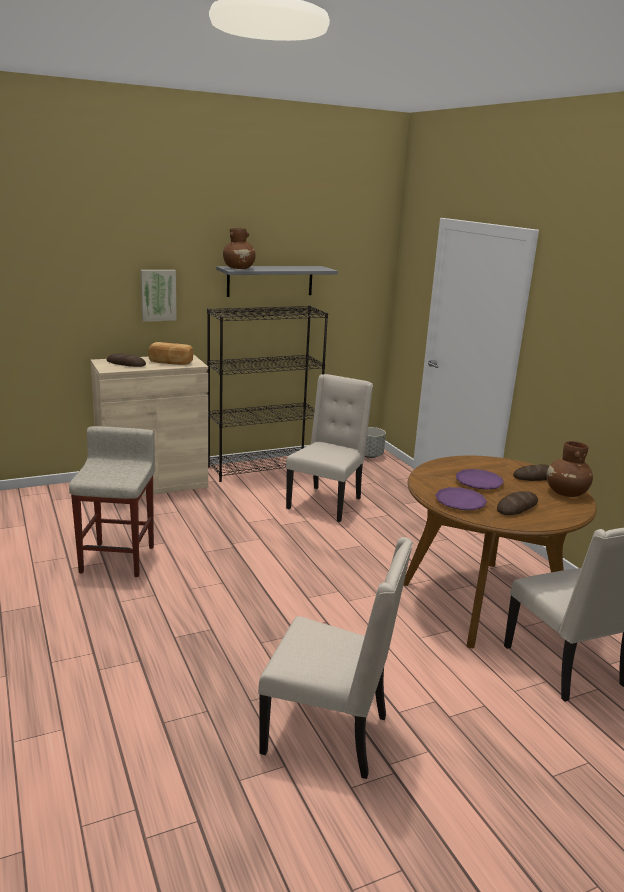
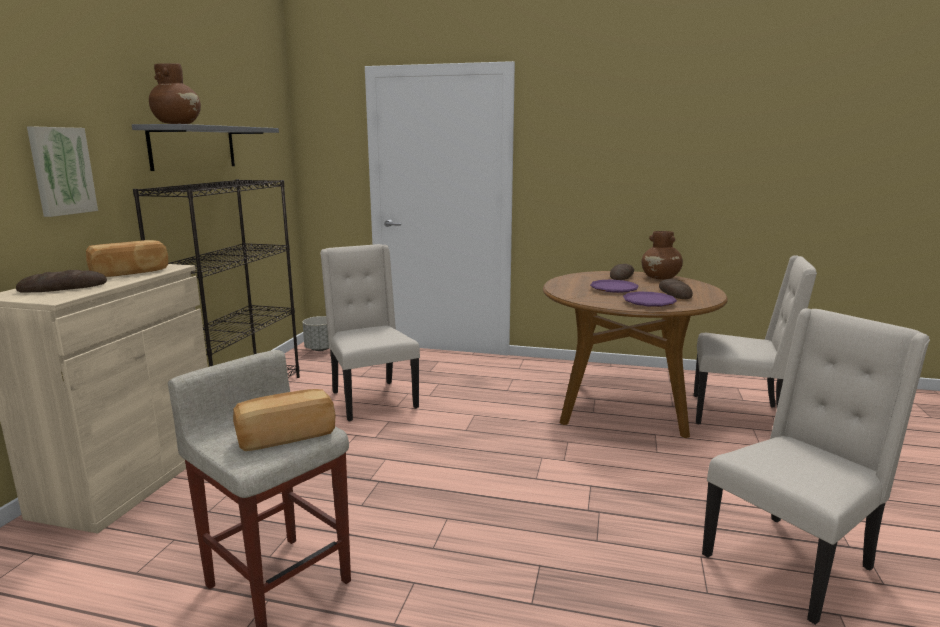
camera: 50 degrees left, 5 degrees down
none -> bread [233,389,335,451]

